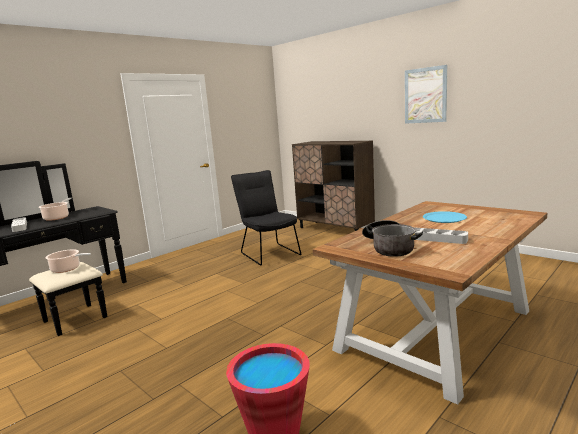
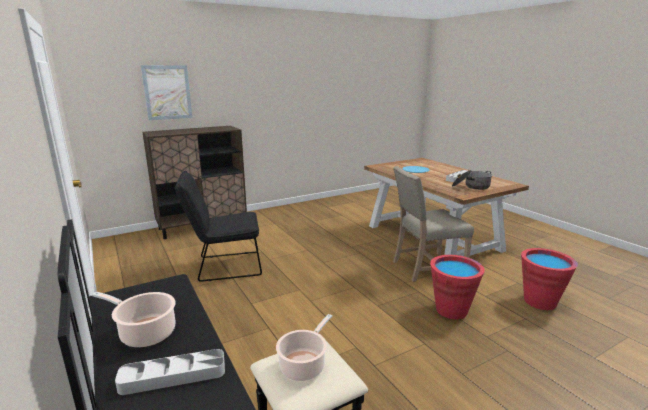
camera: 75 degrees left, 5 degrees up
picture [405,65,447,124] -> picture moved to [141,65,192,120]
none -> beige chair [393,166,474,282]
none -> red bucket [430,255,485,319]

